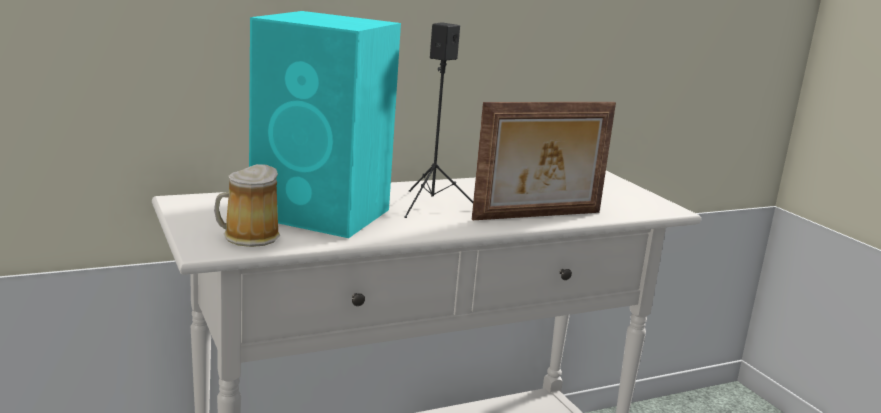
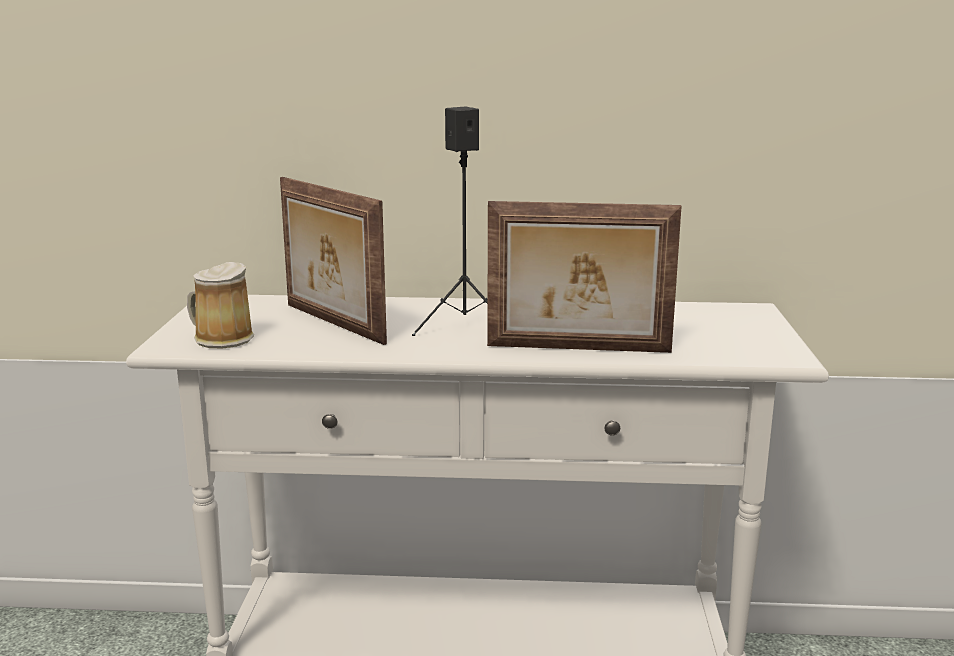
camera: 30 degrees right, 0 degrees up
turquoise speaker [249,11,401,238] -> picture frame [280,177,387,345]

